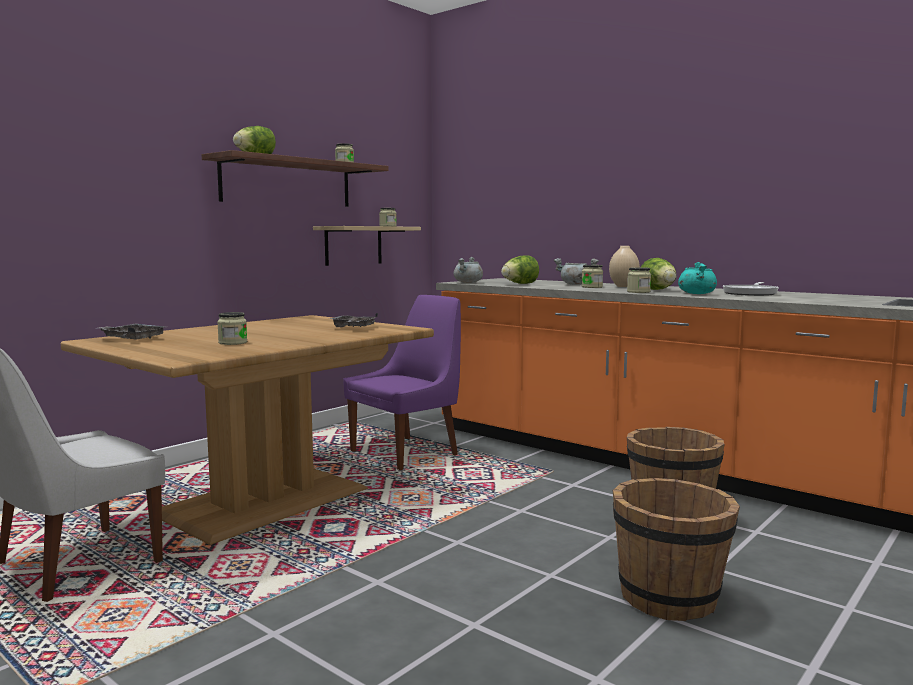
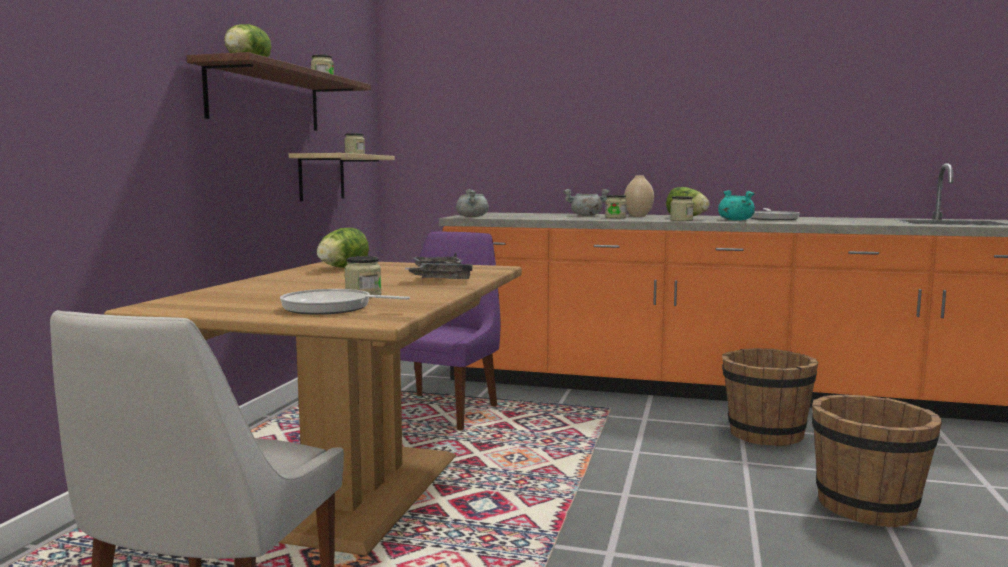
camera: 25 degrees left, 0 degrees up
grey tray [99,324,165,339] -> grey tray moved to [405,263,473,279]
lettuce [501,255,539,284] -> lettuce moved to [317,228,369,268]
none -> frying pan [280,289,410,315]

